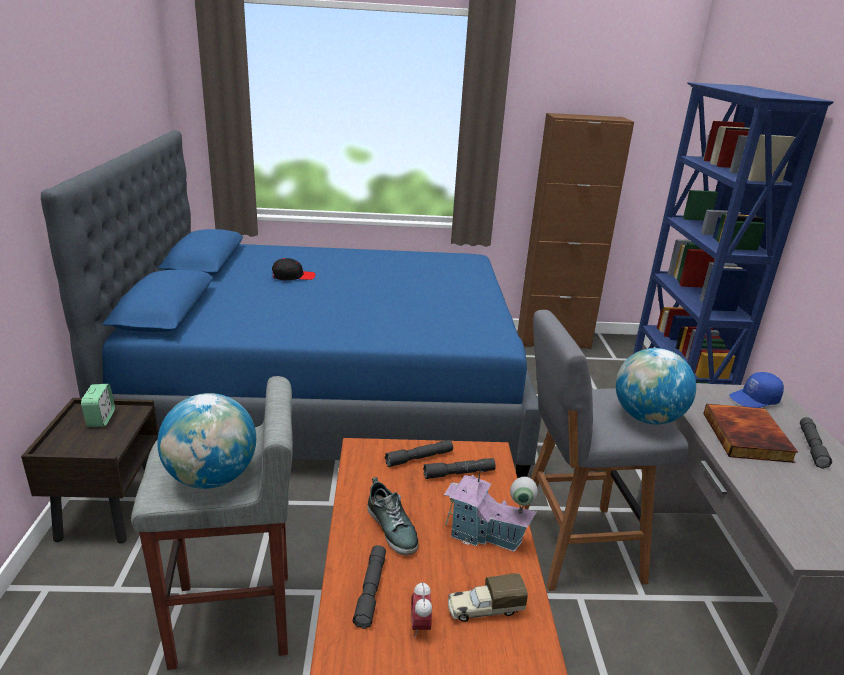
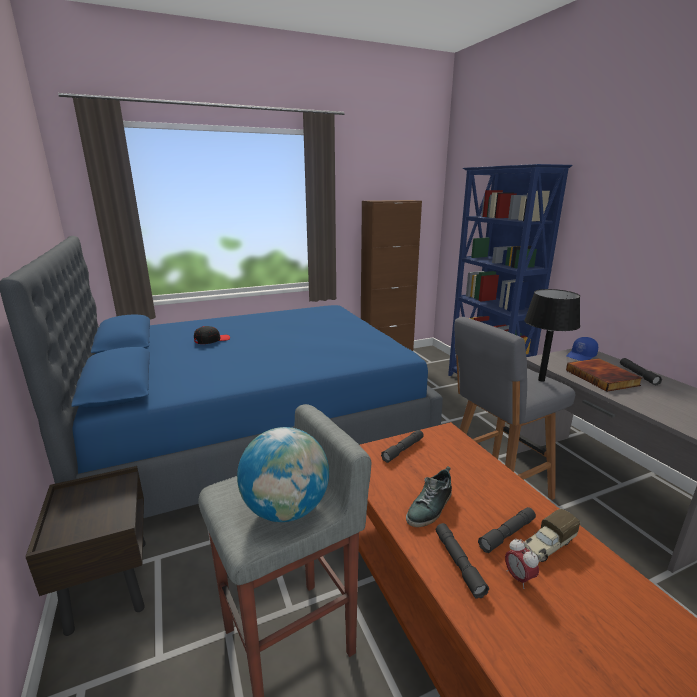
camera: 20 degrees left, 5 degrees down
alarm clock [81,384,115,427] -> none
shoe [367,477,419,556] -> shoe turned 90 degrees clockwise [406,466,452,527]
grey flashlight [423,458,496,479] -> grey flashlight moved to [478,507,536,553]
toy house [444,462,538,552] -> none
globe [616,348,696,425] -> black table lamp [524,289,580,382]

